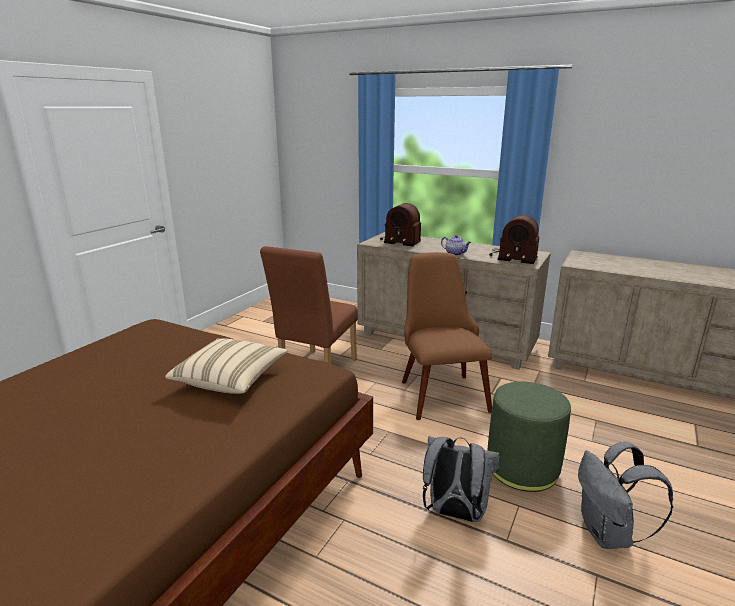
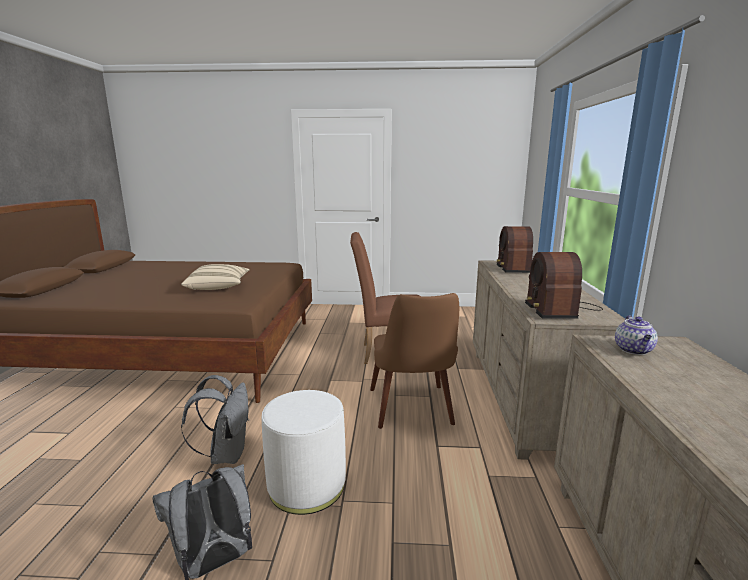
camera: 65 degrees right, 5 degrees down
brown chair [402,252,493,420] -> brown chair turned 120 degrees clockwise [370,293,459,429]
teapot [441,235,471,256] -> teapot moved to [615,315,658,355]
green ottoman [487,381,571,492] -> white ottoman [262,390,346,515]

